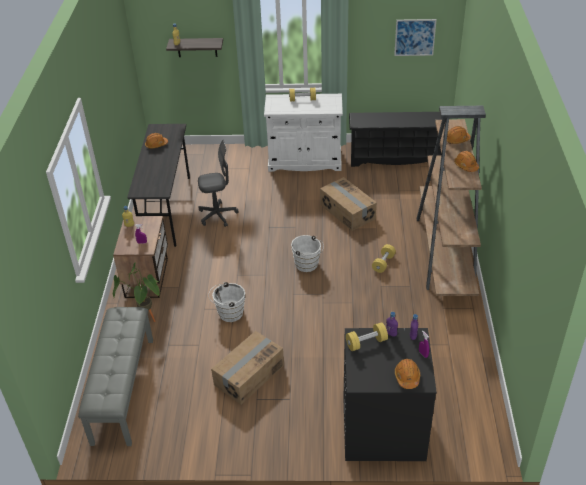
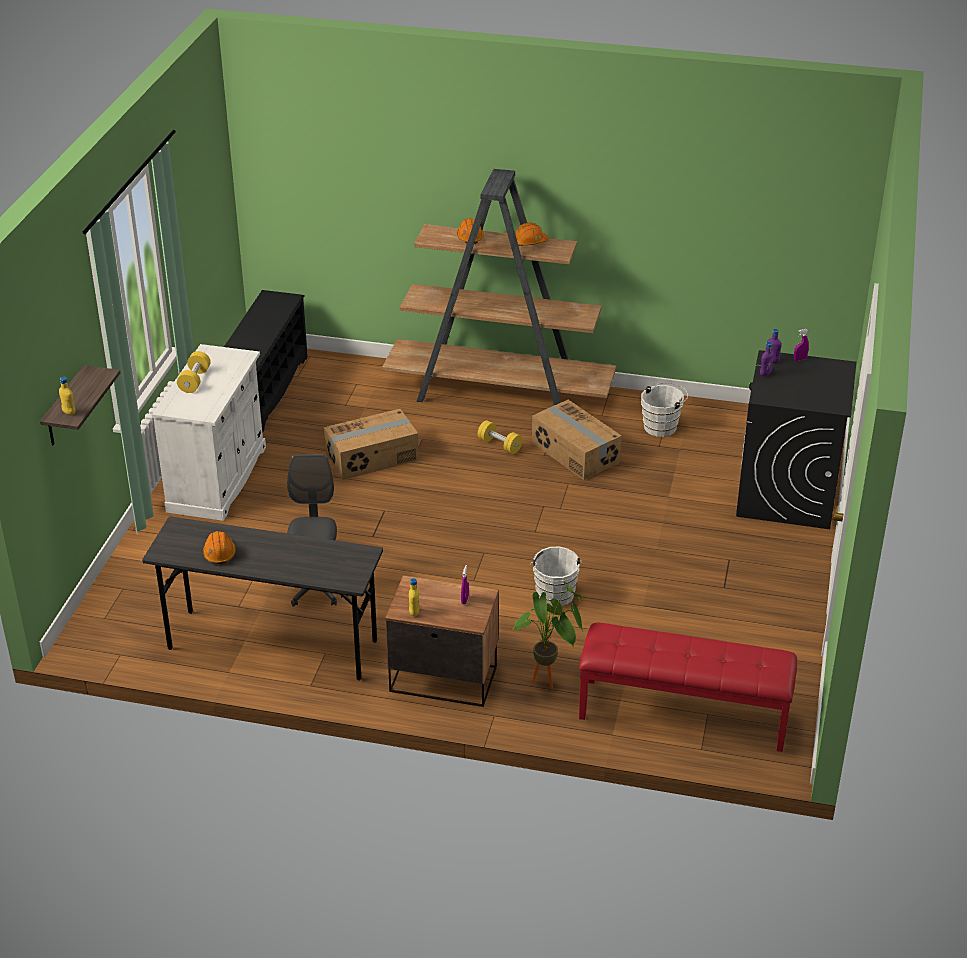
camera: 80 degrees left, 5 degrees down
grey bench [78,307,153,446] -> red bench [579,623,797,752]
cardboard box [211,331,284,404] -> cardboard box moved to [532,400,622,480]
white bucket [291,235,324,272] -> white bucket moved to [641,383,688,437]
yellow dumbbell [346,322,388,351] -> none
picture [394,19,437,56] -> none
orange hard hat [395,359,420,389] -> none

